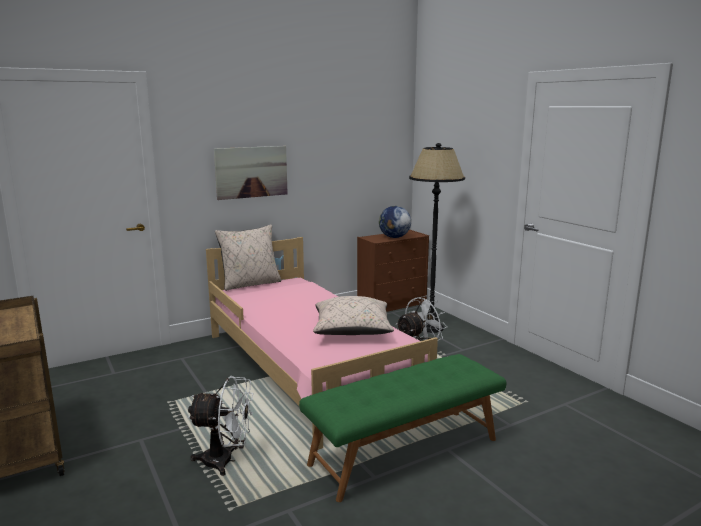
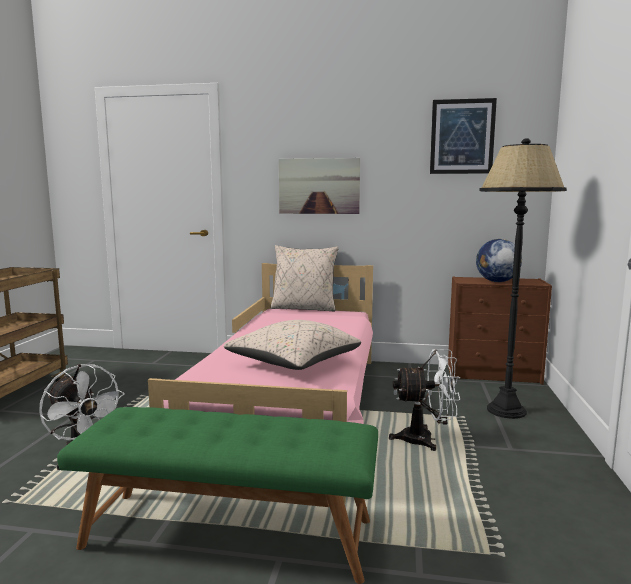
camera: 40 degrees right, 5 degrees down
none -> picture [430,98,497,174]

